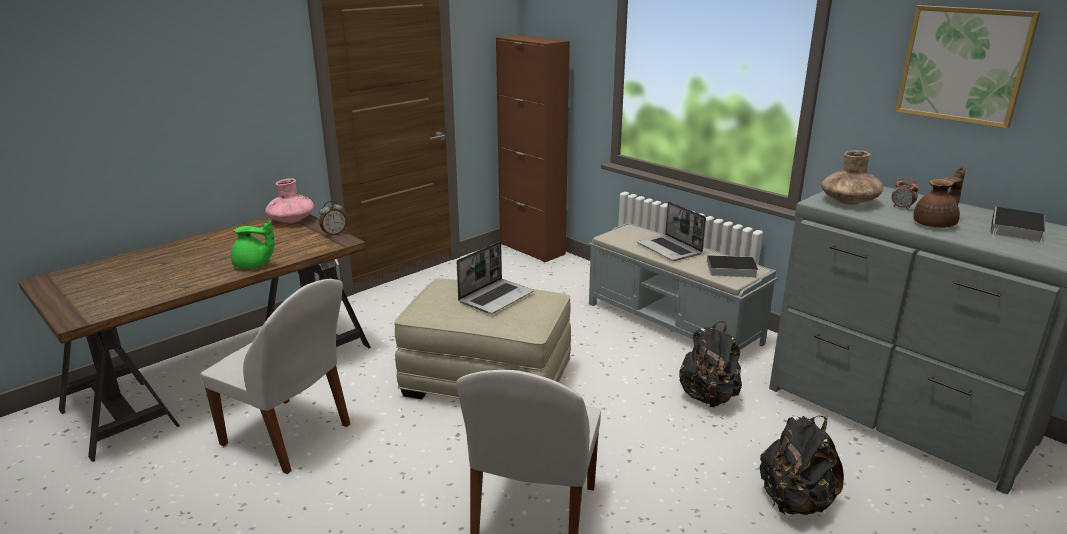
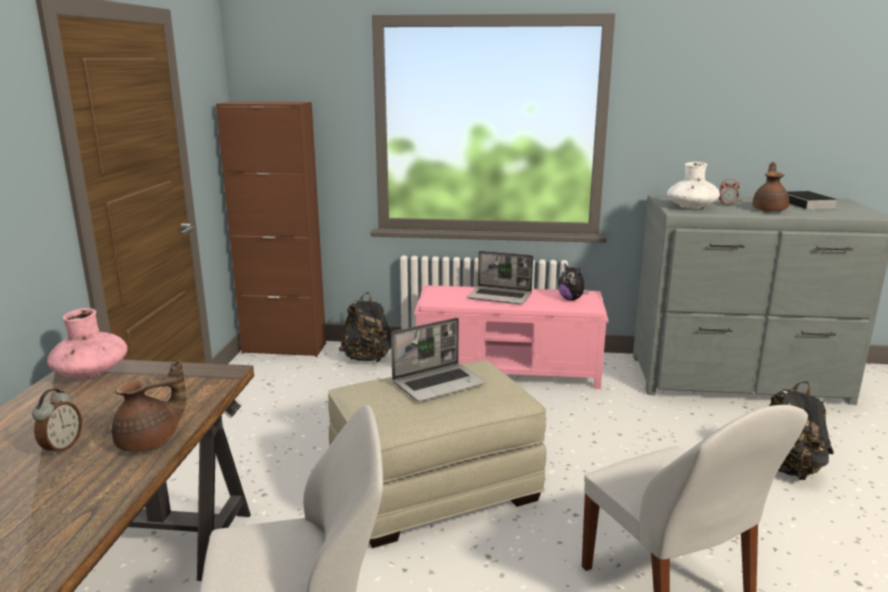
camera: 40 degrees left, 5 degrees down
green teapot [231,221,275,269] -> brown teapot [112,360,186,452]
alarm clock [319,201,347,236] -> alarm clock moved to [32,389,82,456]
laptop [457,241,534,314] -> laptop turned 60 degrees clockwise [391,318,486,402]
grey bench [589,223,778,350] -> pink bench [414,285,609,389]
black backpack [679,321,742,408] -> black backpack moved to [339,292,391,362]
book [699,255,758,278] -> plush toy [558,263,589,301]
brown vase [821,150,883,205] -> white vase [667,162,720,209]
picture [895,5,1041,128] -> none

